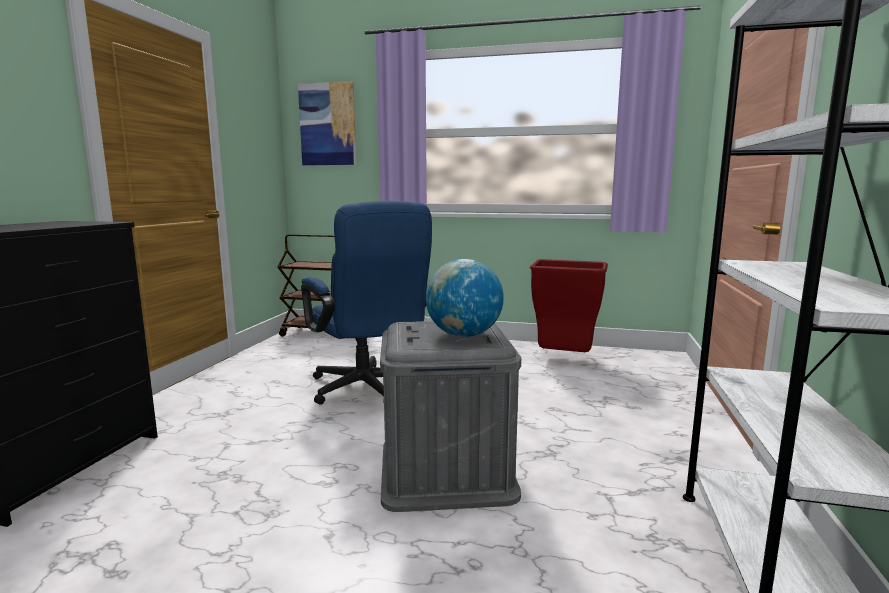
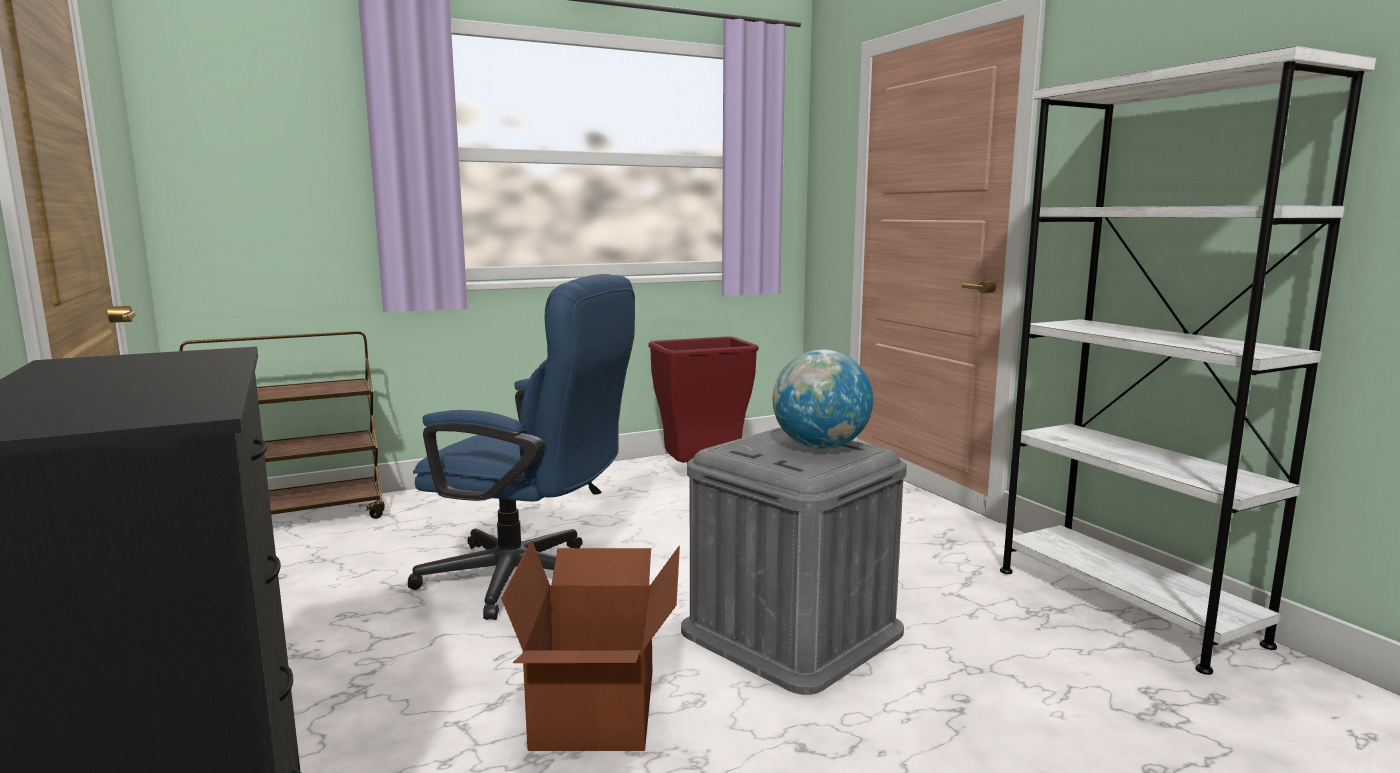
camera: 40 degrees left, 0 degrees up
picture [298,81,356,165] -> none
none -> cardboard box [501,540,680,751]

